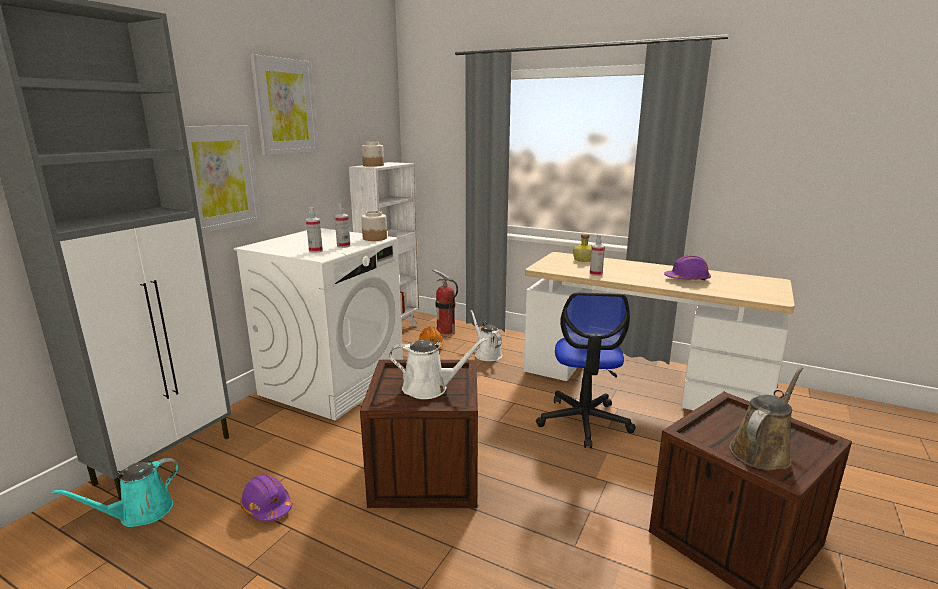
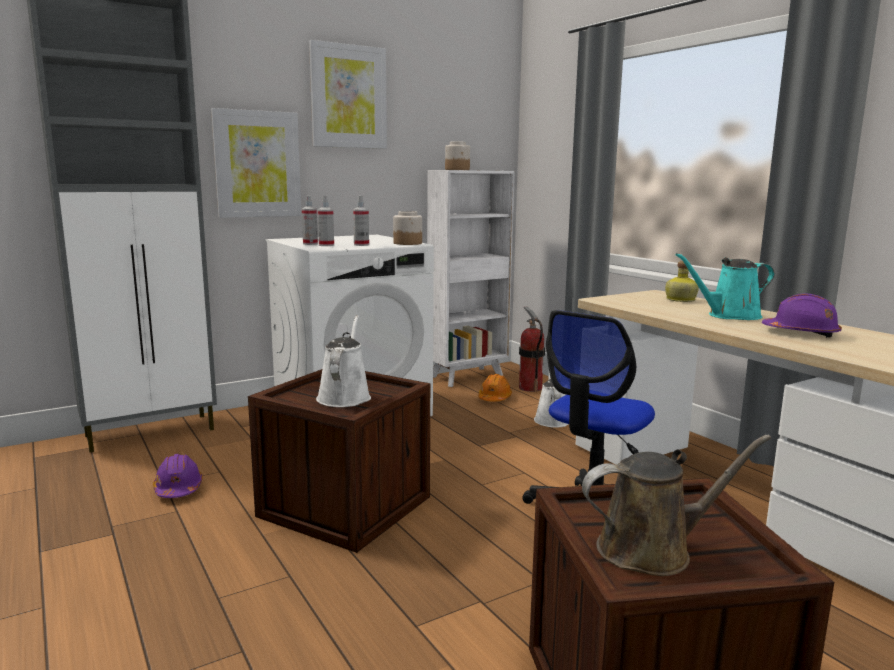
camera: 30 degrees right, 5 degrees down
turquoise watering can [51,458,179,527] -> turquoise watering can moved to [676,253,775,320]
white watering can [389,337,488,399] -> white watering can turned 120 degrees counterclockwise [316,315,371,407]
spray bottle [590,234,605,276] -> spray bottle moved to [302,195,318,245]

